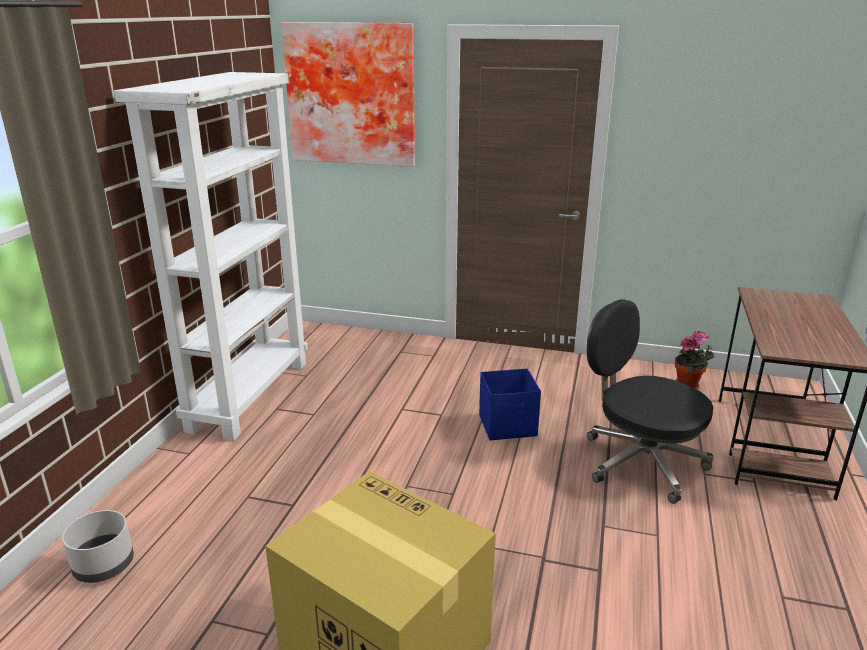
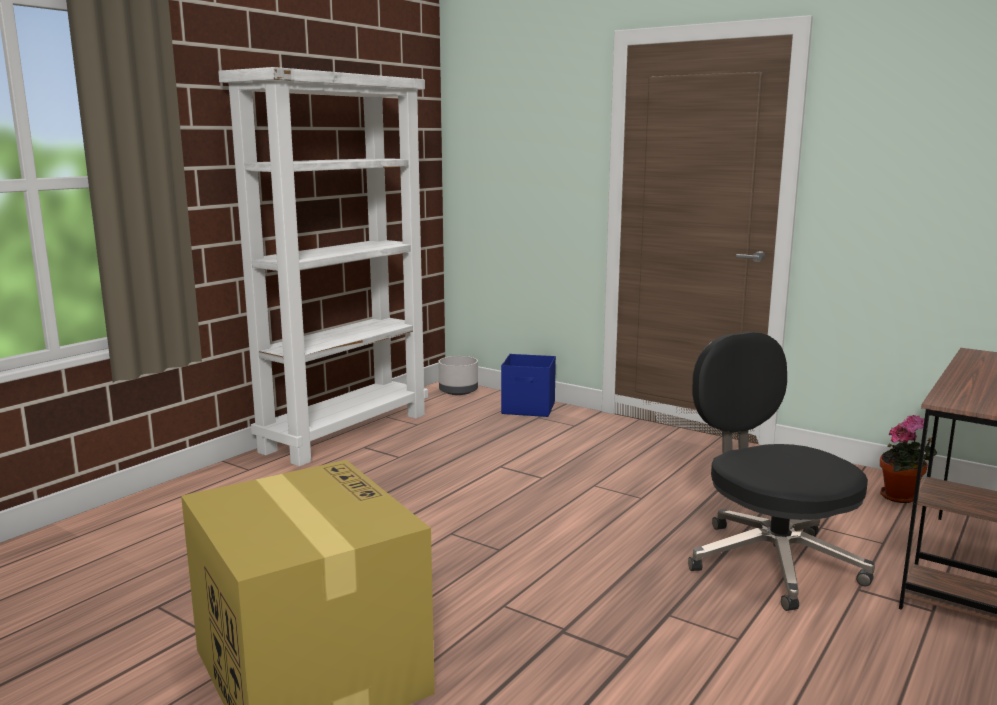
camera: 20 degrees right, 10 degrees down
grey planter [62,510,134,583] -> grey planter moved to [438,356,478,395]
picture [281,22,415,167] -> none
blue storage box [479,368,541,440] -> blue storage box moved to [501,354,556,417]

